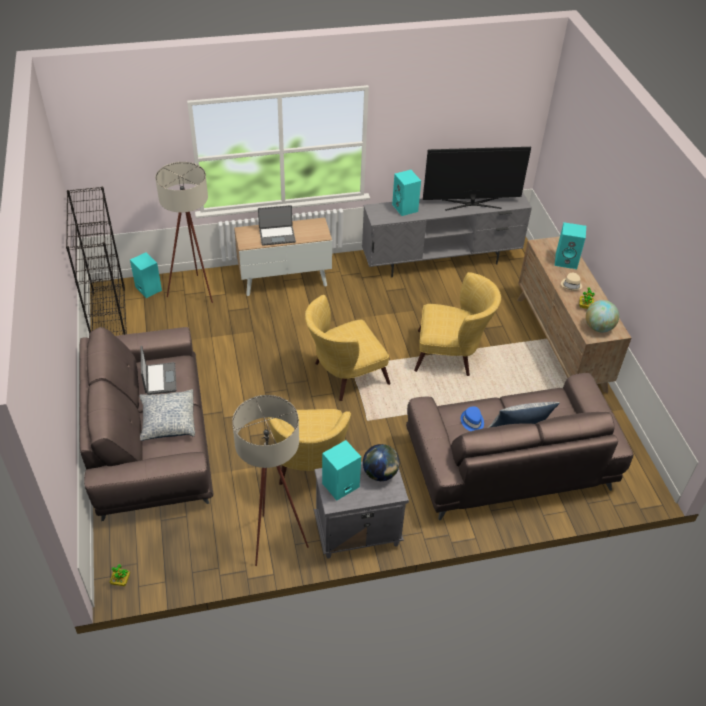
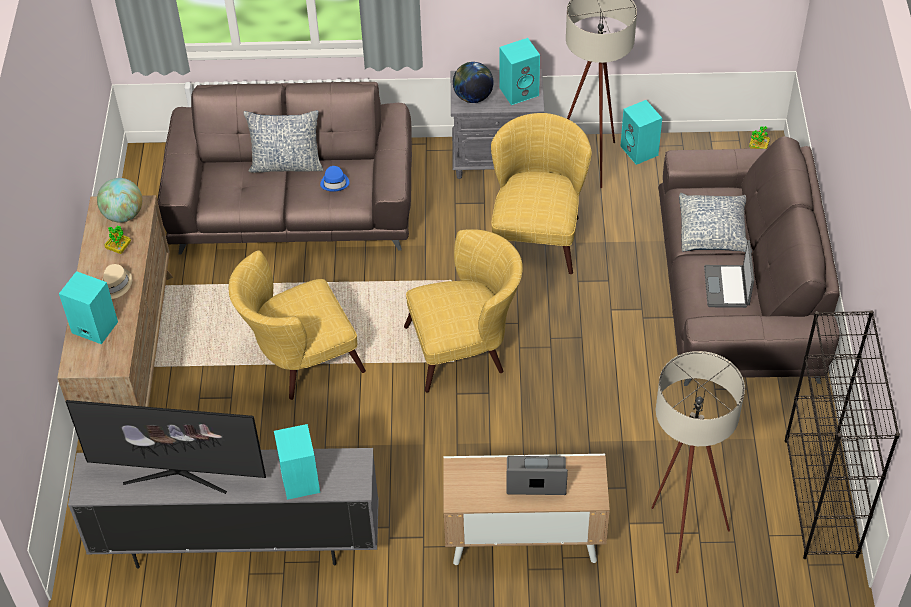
camera: 165 degrees left, 5 degrees up
turquoise speaker [130,252,162,298] -> turquoise speaker moved to [620,100,662,165]
yellow armchair [414,272,501,376] -> yellow armchair turned 45 degrees counterclockwise [229,250,366,400]

